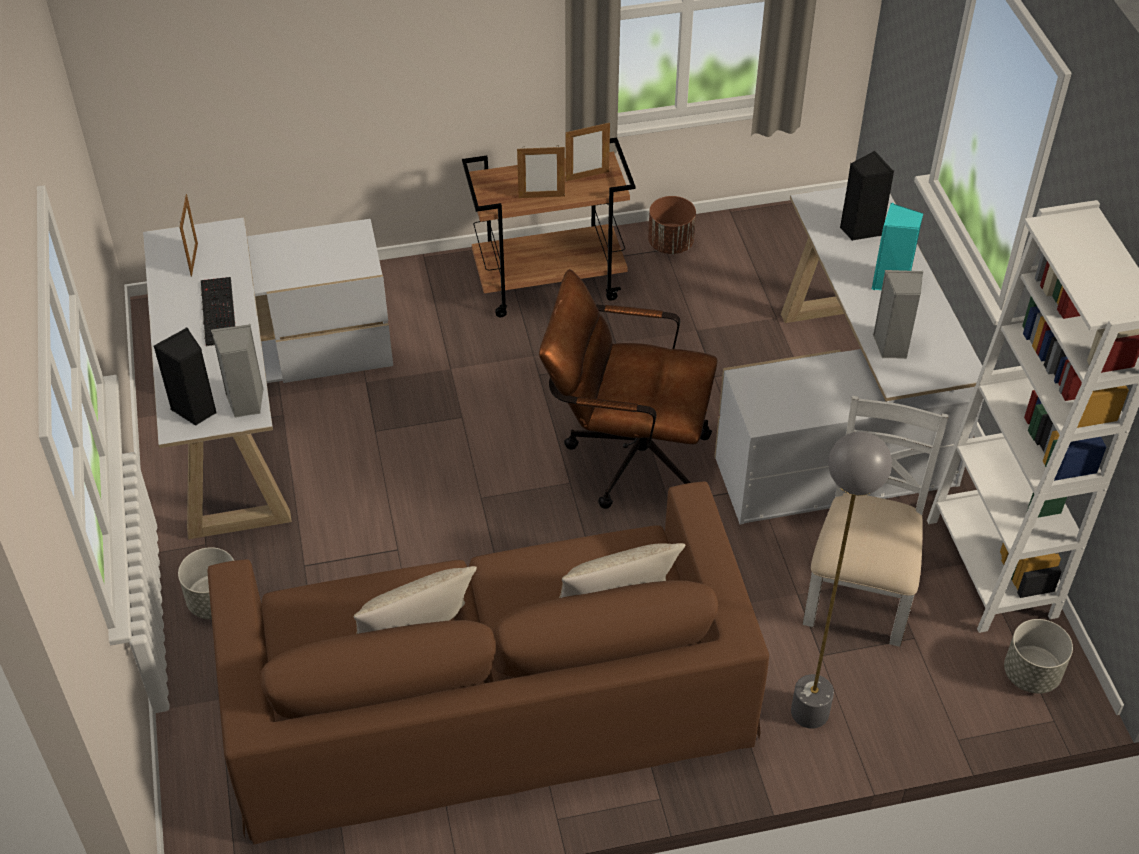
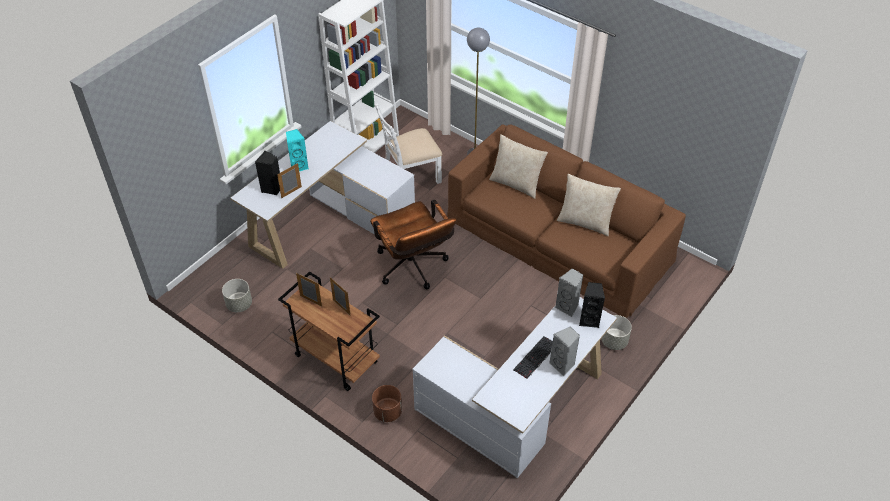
camera: 130 degrees left, 0 degrees up
picture frame [180,194,198,277] -> picture frame moved to [277,163,302,198]
brown planter [648,196,696,254] -> brown planter moved to [372,385,402,422]
grey speaker [872,270,923,359] -> grey speaker moved to [550,326,580,376]
grey planter [1004,619,1073,694] -> grey planter moved to [222,279,252,312]

